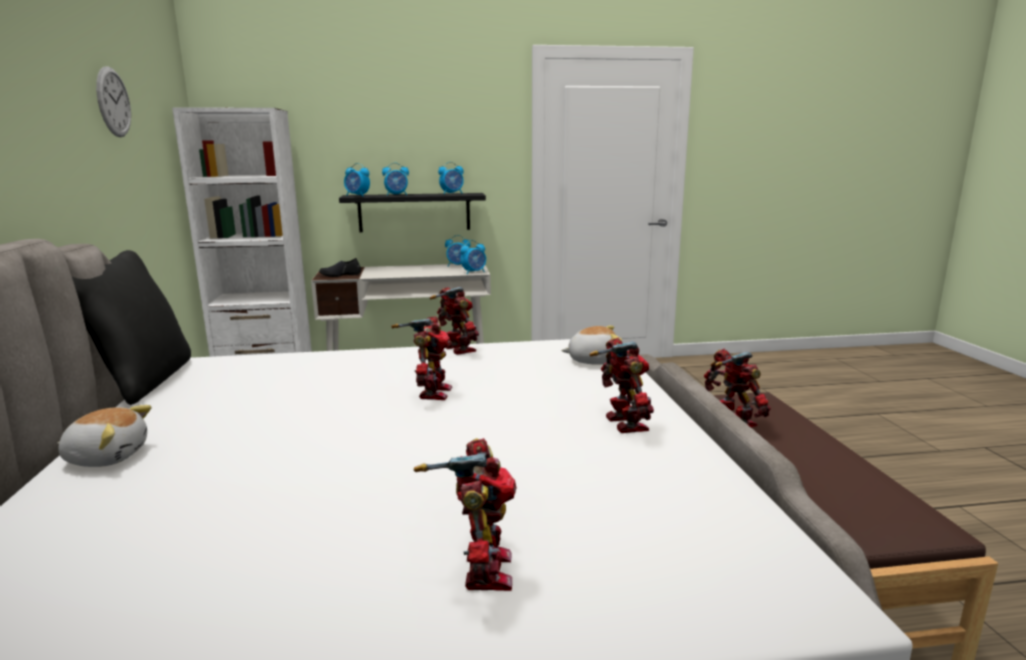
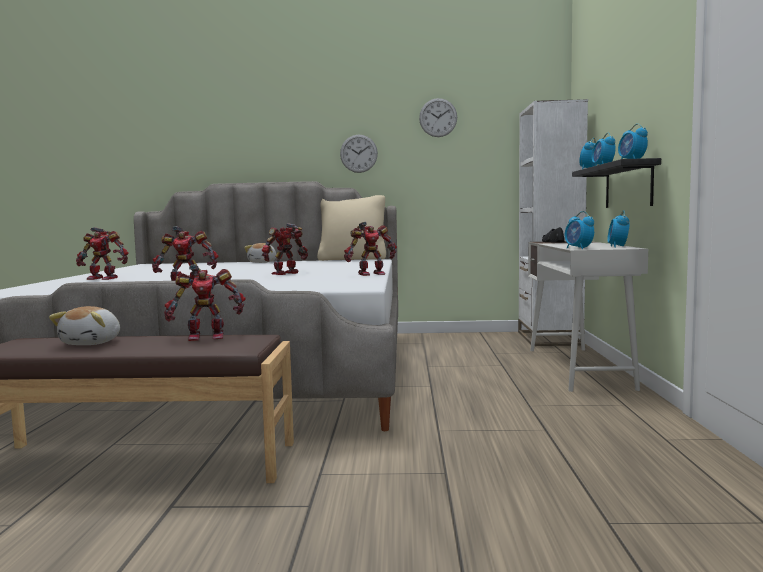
camera: 100 degrees right, 10 degrees down
black pillow [72,250,191,405] -> beige pillow [317,195,386,261]
toy robot [392,316,452,400] -> toy robot turned 120 degrees clockwise [262,223,308,275]
plush toy [561,325,622,365] -> plush toy moved to [49,306,120,345]
none -> wall clock [340,135,378,173]

